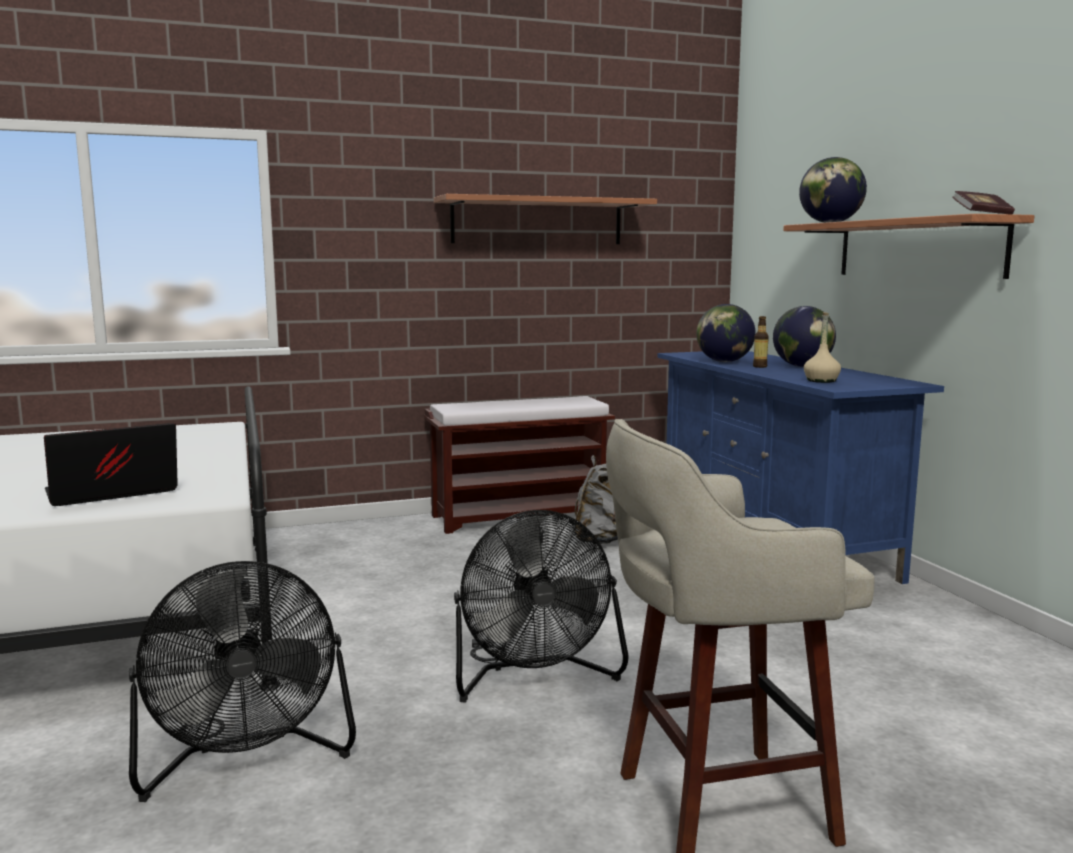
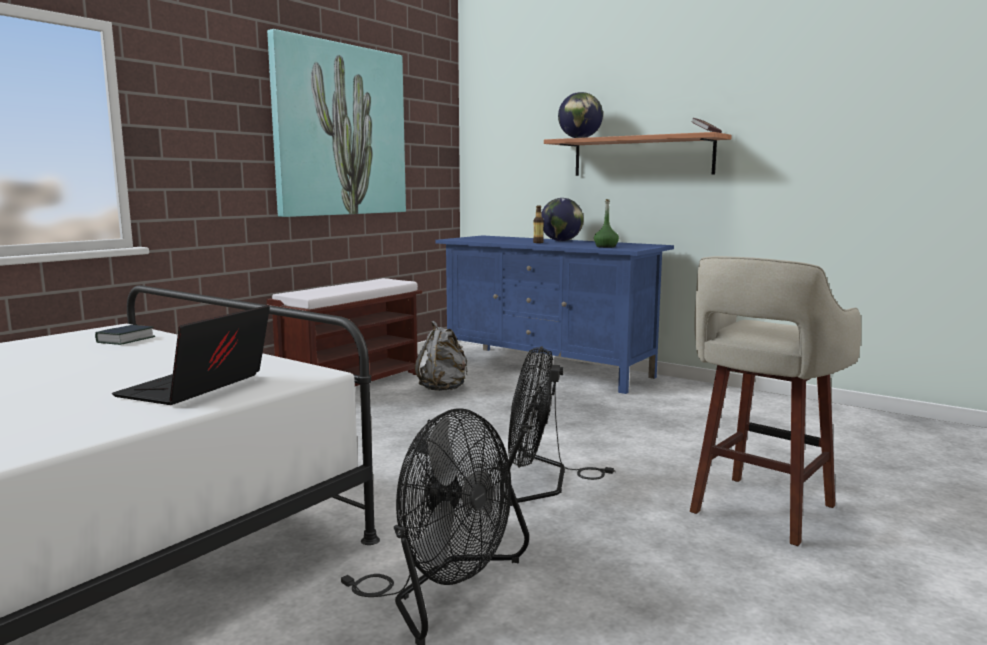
camera: 35 degrees left, 0 degrees up
shelf [434,194,657,244] -> picture [267,29,406,217]
black fan [454,510,628,703] -> black fan turned 150 degrees clockwise [500,346,616,506]
globe [696,304,756,362] -> none
beige bottle [804,312,841,383] -> green bottle [594,199,619,248]
none -> book [95,325,156,345]

